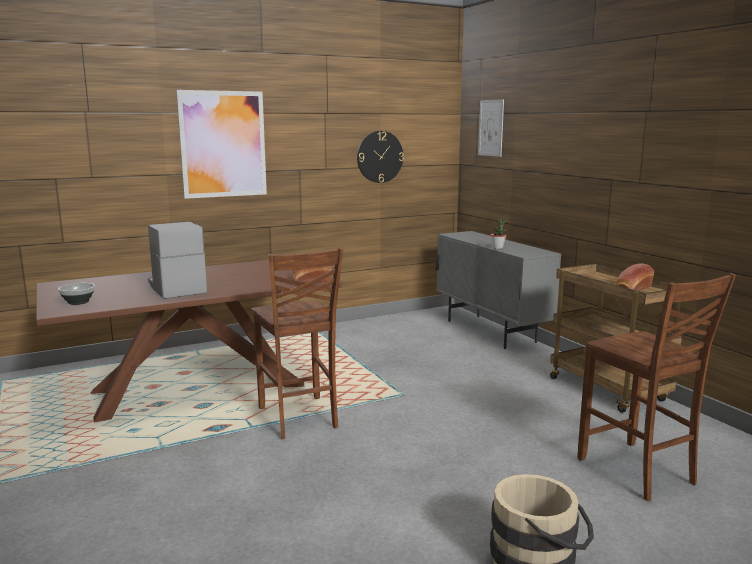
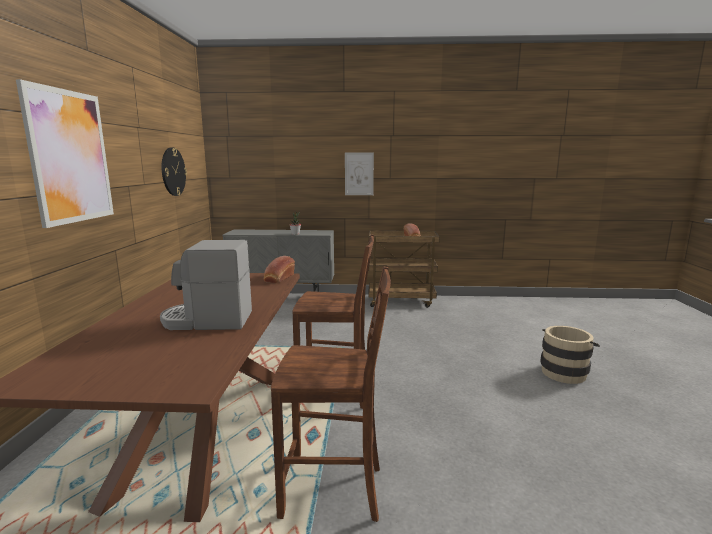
camera: 60 degrees left, 0 degrees up
bowl [58,283,95,305] -> none
picture [478,99,504,157] -> picture moved to [345,152,374,195]
brown chair [577,273,736,501] -> brown chair moved to [271,267,391,522]

